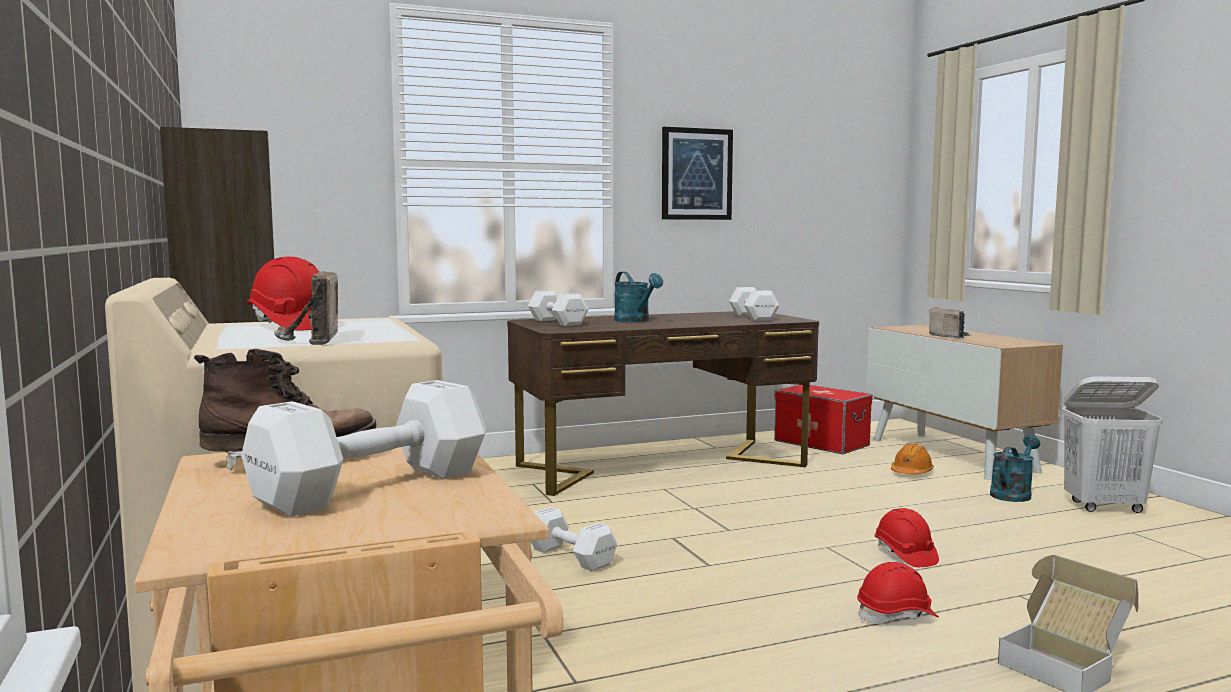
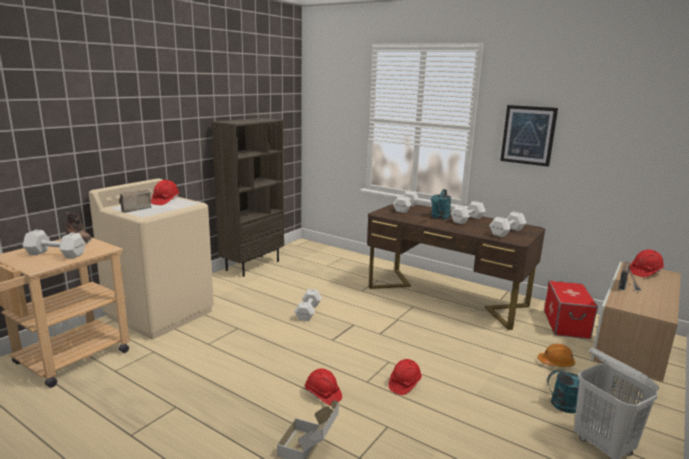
camera: 55 degrees right, 10 degrees up
none -> white dumbbell [450,201,486,224]
none -> red hard hat [629,250,664,277]

